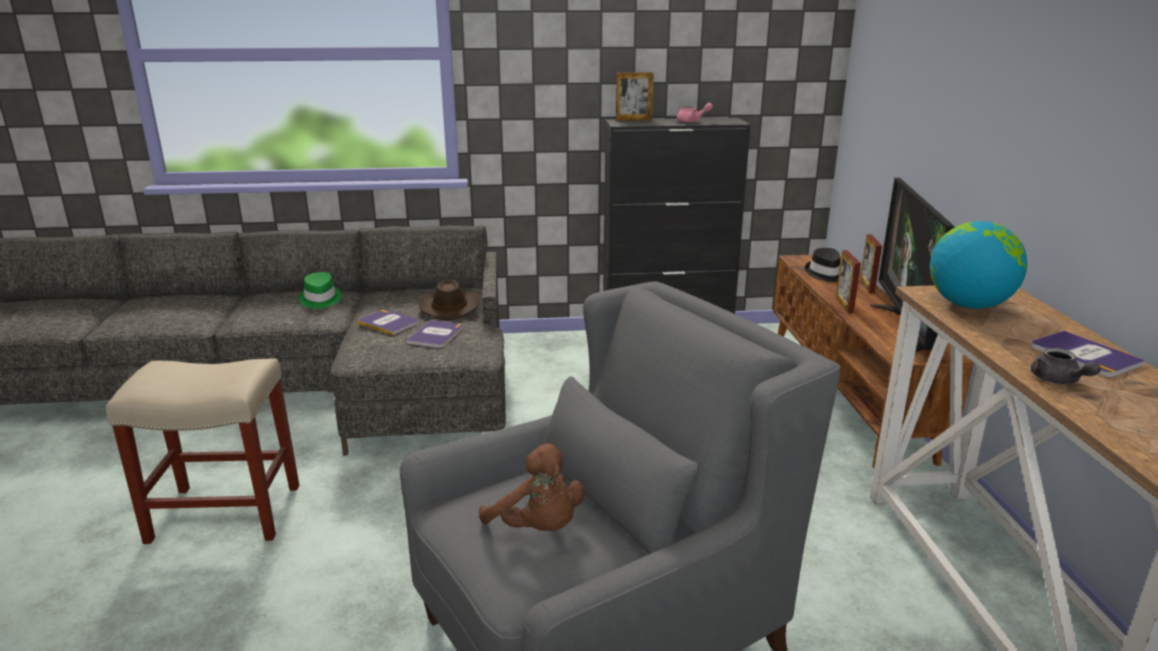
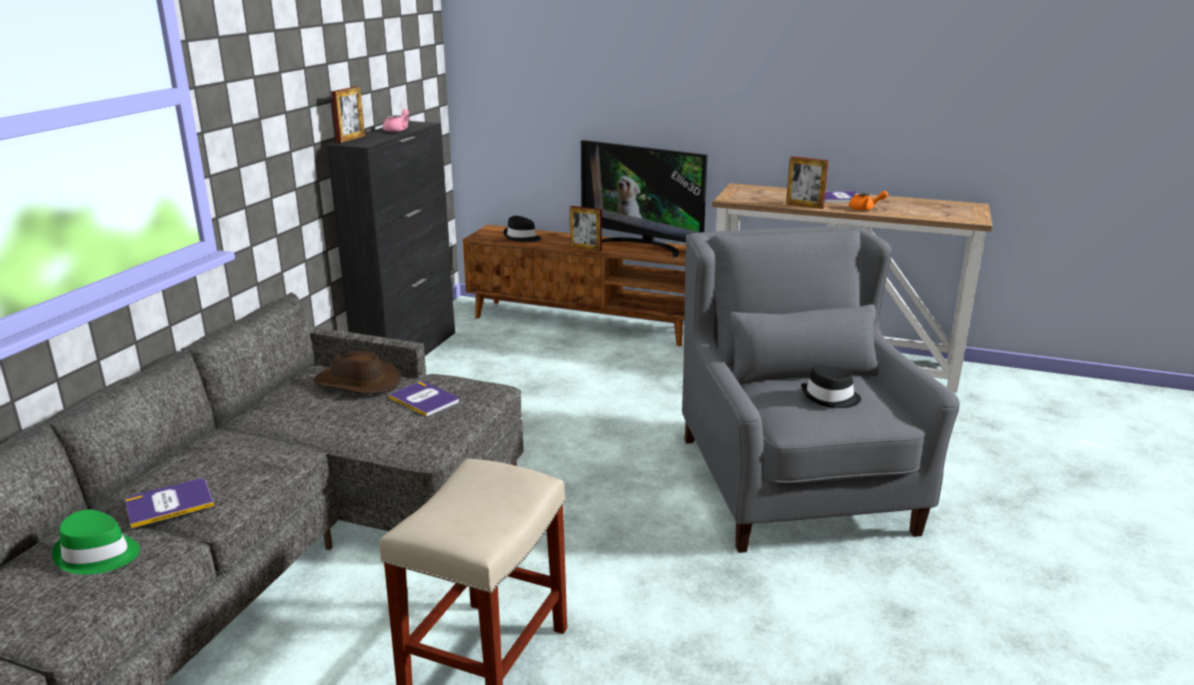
camera: 65 degrees left, 0 degrees up
green hat [299,272,342,309] -> green hat moved to [52,510,140,575]
book [356,309,418,335] -> book moved to [126,478,214,528]
brown plush toy [479,443,584,531] -> black hat [801,365,861,408]
picture frame [860,234,882,293] -> picture frame moved to [786,156,829,209]
globe [930,221,1027,309] -> none
grey teapot [1031,348,1101,384] -> orange teapot [849,191,888,211]

